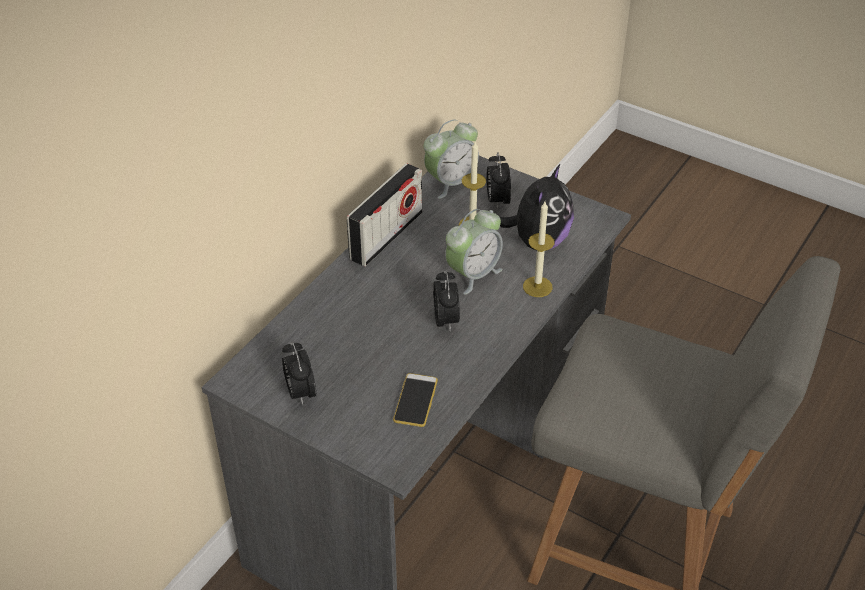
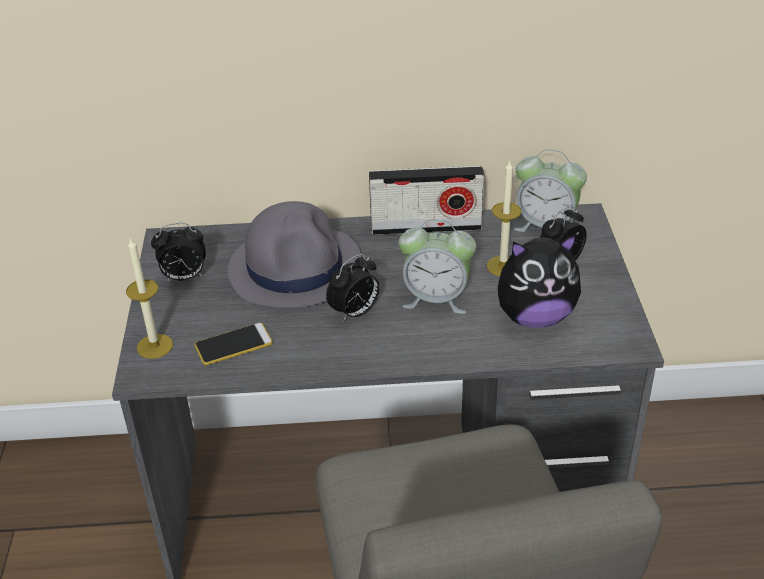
camera: 55 degrees right, 5 degrees down
alarm clock [282,341,316,405] -> alarm clock turned 135 degrees counterclockwise [151,223,206,281]
candle [523,202,555,297] -> candle moved to [126,237,173,359]
none -> grey hat [228,201,361,308]

